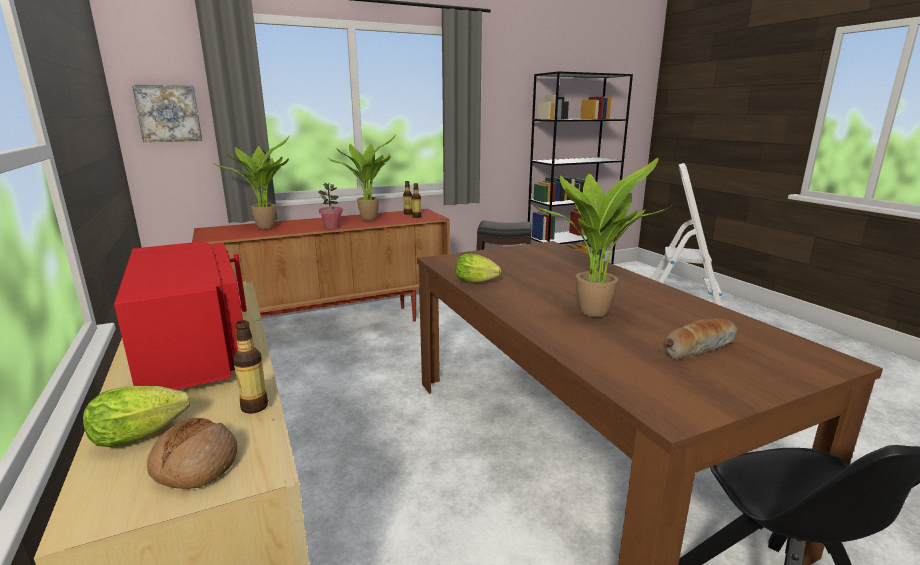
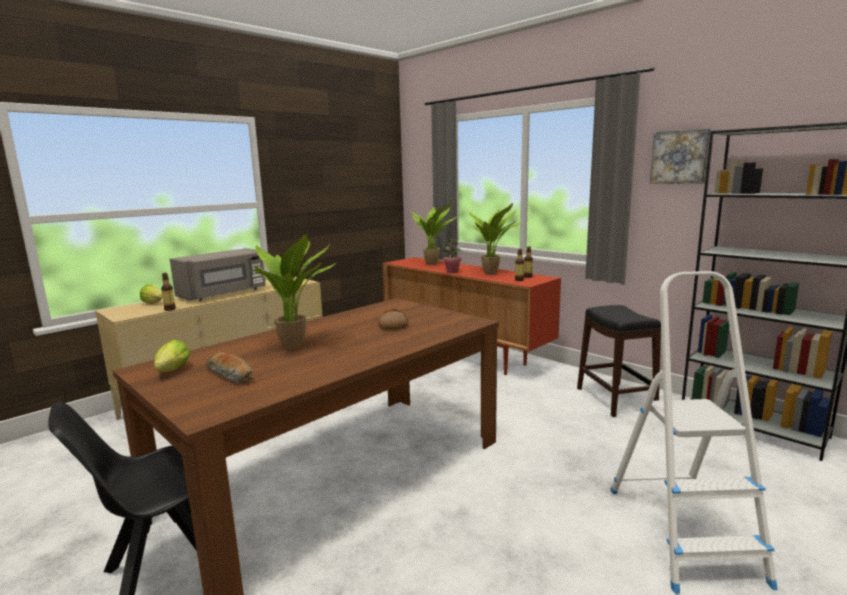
camera: 70 degrees right, 5 degrees down
red microwave [114,241,247,390] -> grey microwave [170,248,266,301]
picture [132,85,202,142] -> picture moved to [650,128,710,184]
bread [147,418,237,489] -> bread moved to [378,308,408,330]
lettuce [455,253,502,283] -> lettuce moved to [154,339,190,372]

